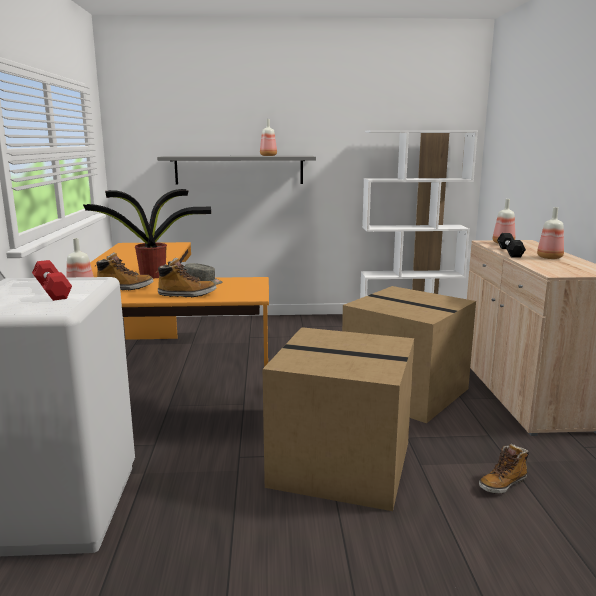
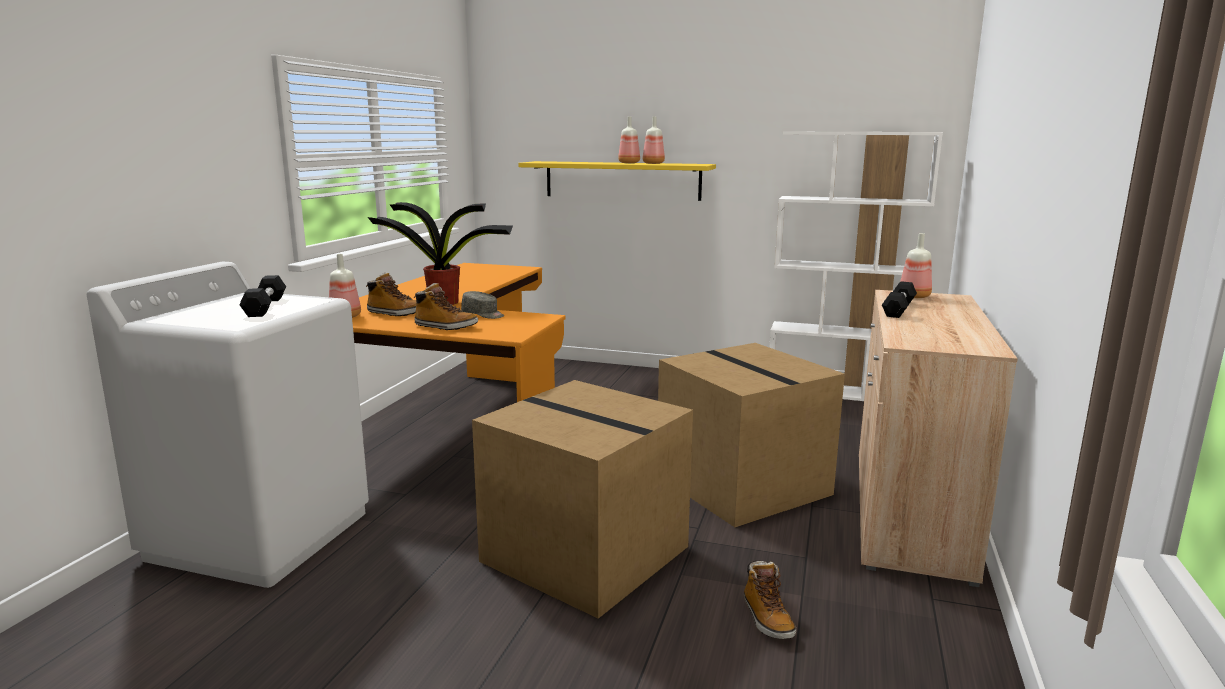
camera: 20 degrees right, 0 degrees up
red dumbbell [32,260,72,301] -> black dumbbell [239,275,286,317]
grey shelf [157,156,316,185] -> yellow shelf [518,161,716,201]
boot [479,444,529,494] -> boot turned 90 degrees counterclockwise [744,560,796,639]
bottle [537,207,564,259] -> bottle moved to [618,117,640,163]

